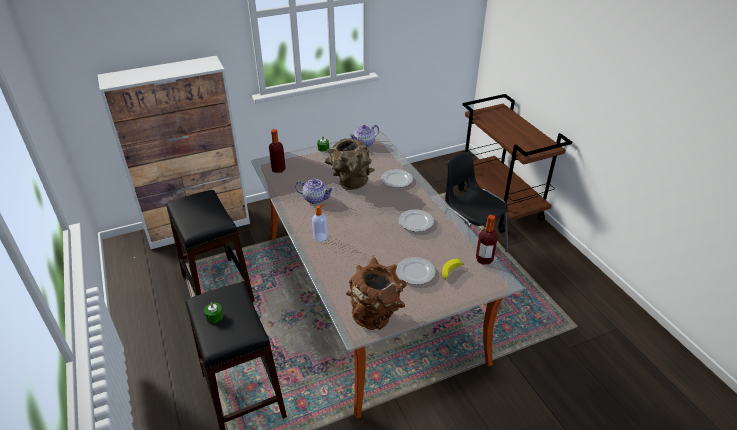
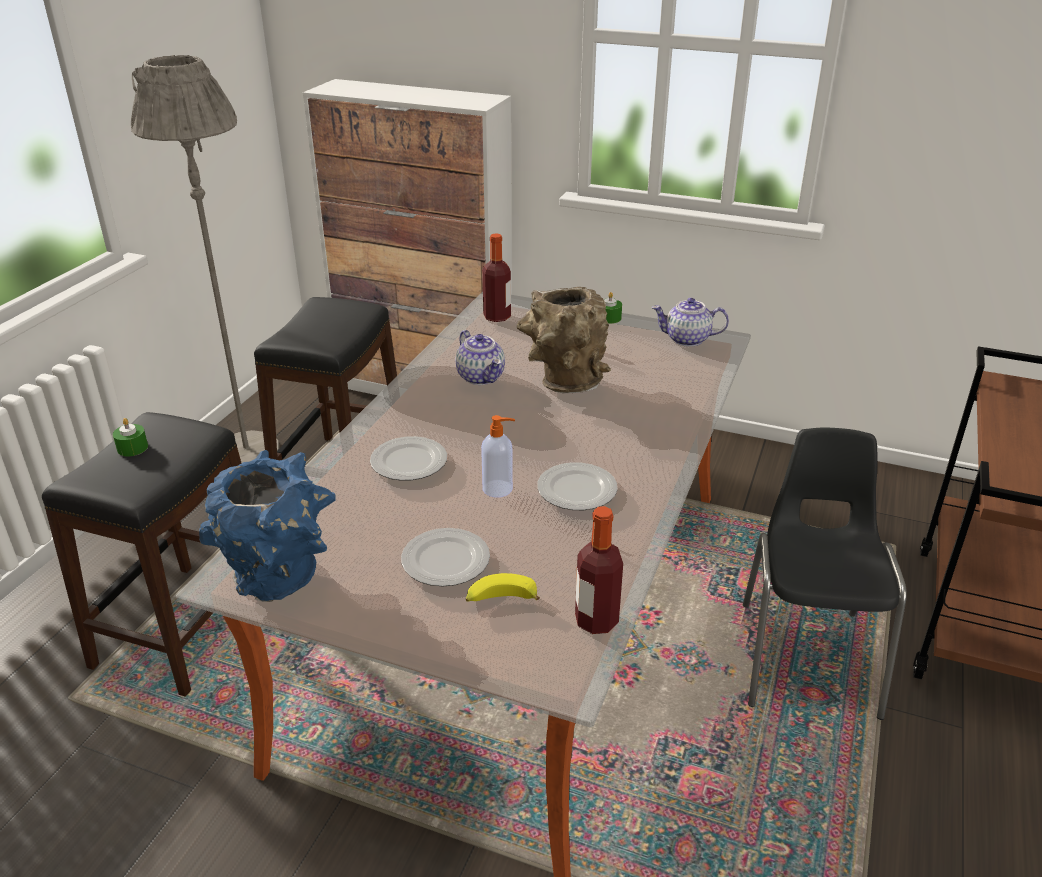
camera: 45 degrees right, 5 degrees down
soap dispenser [312,204,327,242] -> soap dispenser moved to [481,415,515,498]
brown vase [346,257,407,330] -> blue vase [199,450,336,602]
plate [381,169,413,188] -> plate moved to [370,436,447,481]
none -> grey floor lamp [131,55,279,463]

